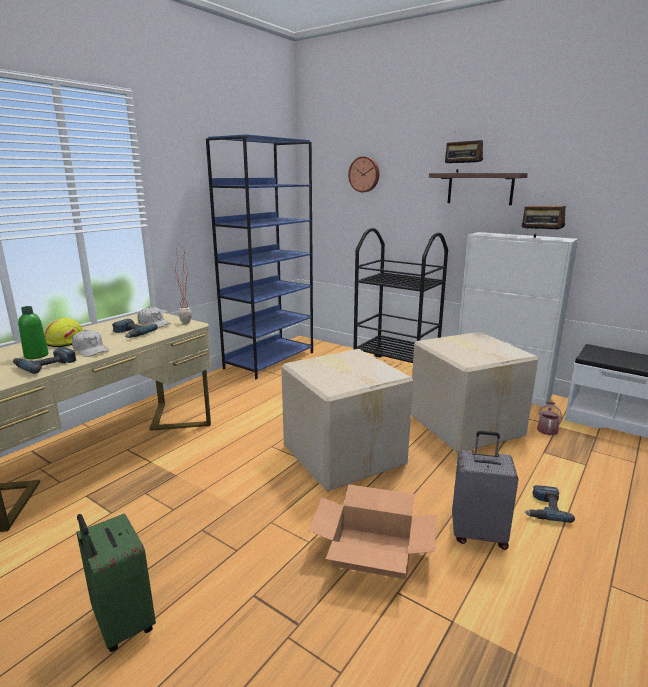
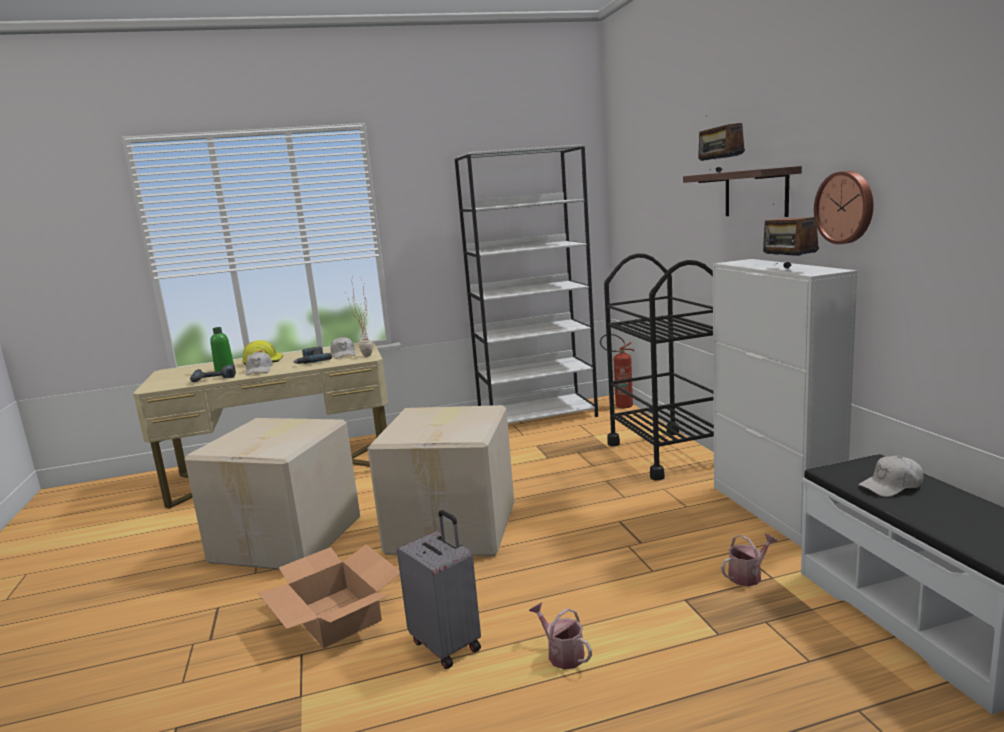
camera: 40 degrees right, 5 degrees down
green suitcase [76,513,156,652] -> none
blue bookcase [206,134,313,380] -> white bookcase [455,144,598,424]
wall clock [348,156,379,192] -> wall clock moved to [814,171,873,244]
cardboard box [411,332,538,453] -> cardboard box moved to [184,418,360,570]
power drill [524,485,575,523] -> watering can [529,602,592,669]
none -> fire extinguisher [600,334,635,408]
none -> white cap [858,456,923,497]

